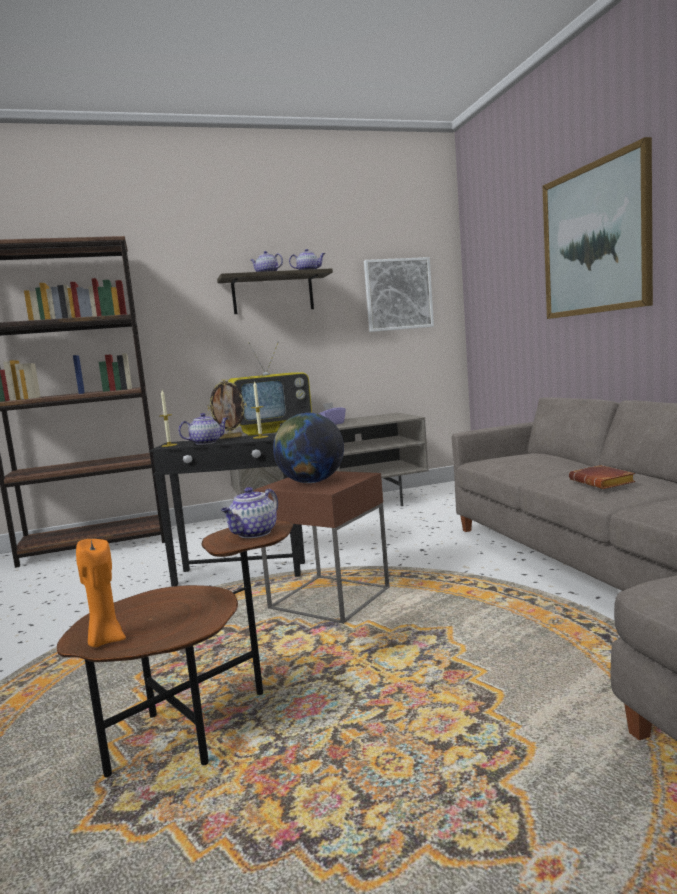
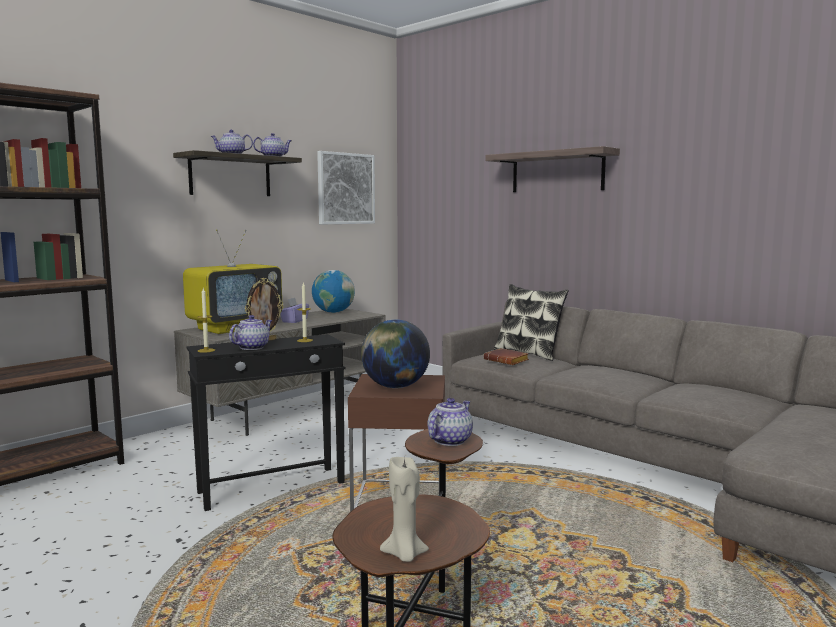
camera: 30 degrees left, 0 degrees up
orange candle [76,539,126,647] -> beige candle [380,457,429,562]
teapot [221,487,278,538] -> teapot turned 150 degrees counterclockwise [428,398,473,446]
picture [543,137,653,319] -> shelf [485,146,620,192]
brown book [569,465,635,489] -> brown book moved to [483,348,529,365]
none -> globe [312,270,355,313]
none -> pillow [494,284,568,361]

